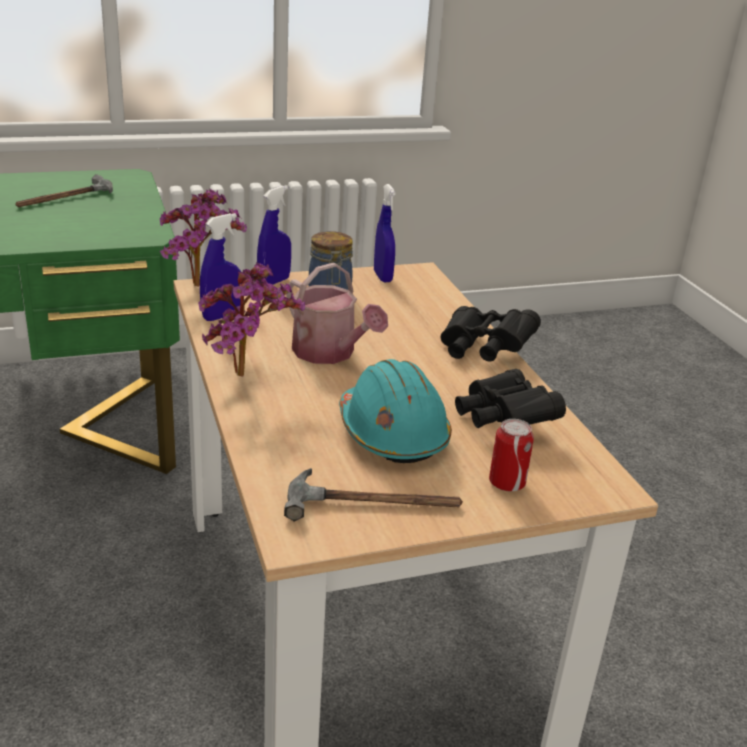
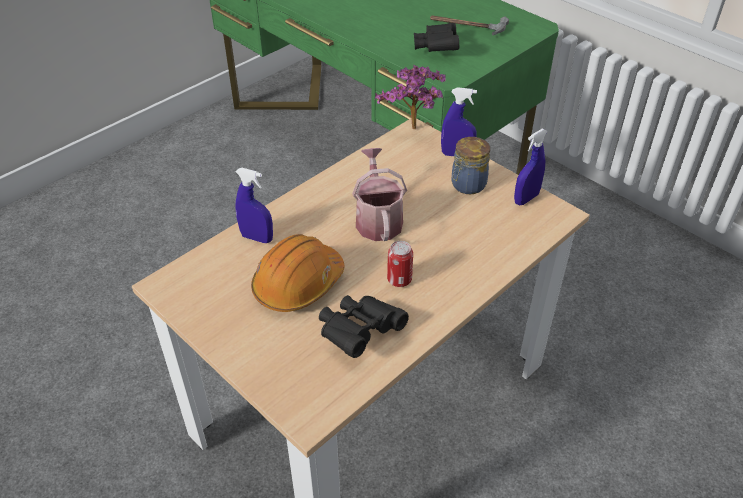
camera: 65 degrees right, 15 degrees up
potted plant [198,262,305,377] -> none
blue spray bottle [200,213,242,321] -> blue spray bottle moved to [236,168,273,243]
hammer [284,468,463,521] -> none
watering can [286,262,388,364] -> watering can turned 150 degrees clockwise [352,148,407,241]
turquoise hard hat [339,359,452,463] -> orange hard hat [251,234,344,312]
black binoculars [441,306,541,362] -> black binoculars moved to [414,23,459,52]
can [489,419,534,491] -> can moved to [387,241,413,287]

